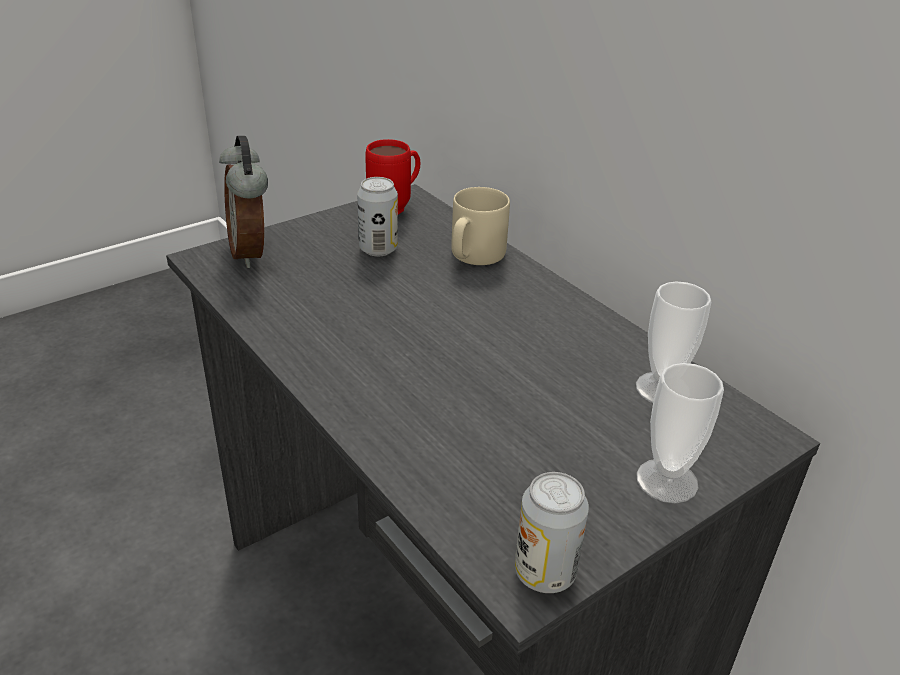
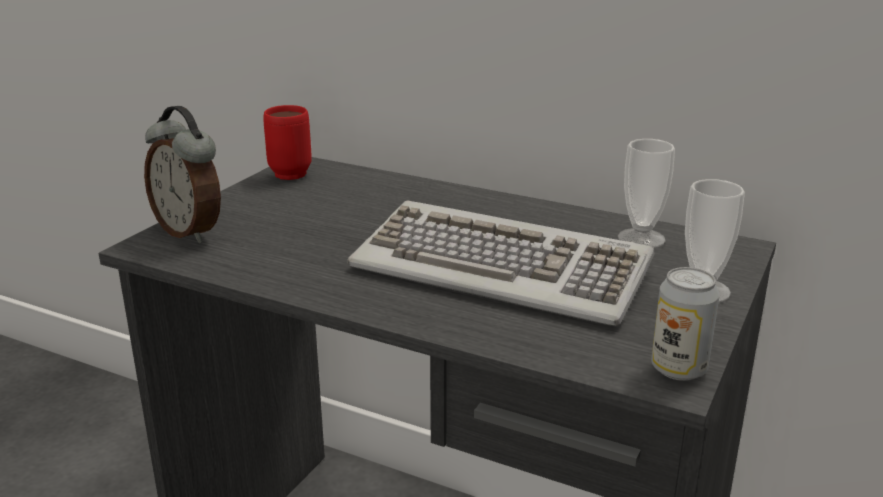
camera: 25 degrees left, 10 degrees down
can [357,177,398,256] -> none
beige mug [451,187,510,265] -> none
none -> keyboard [347,201,655,326]

